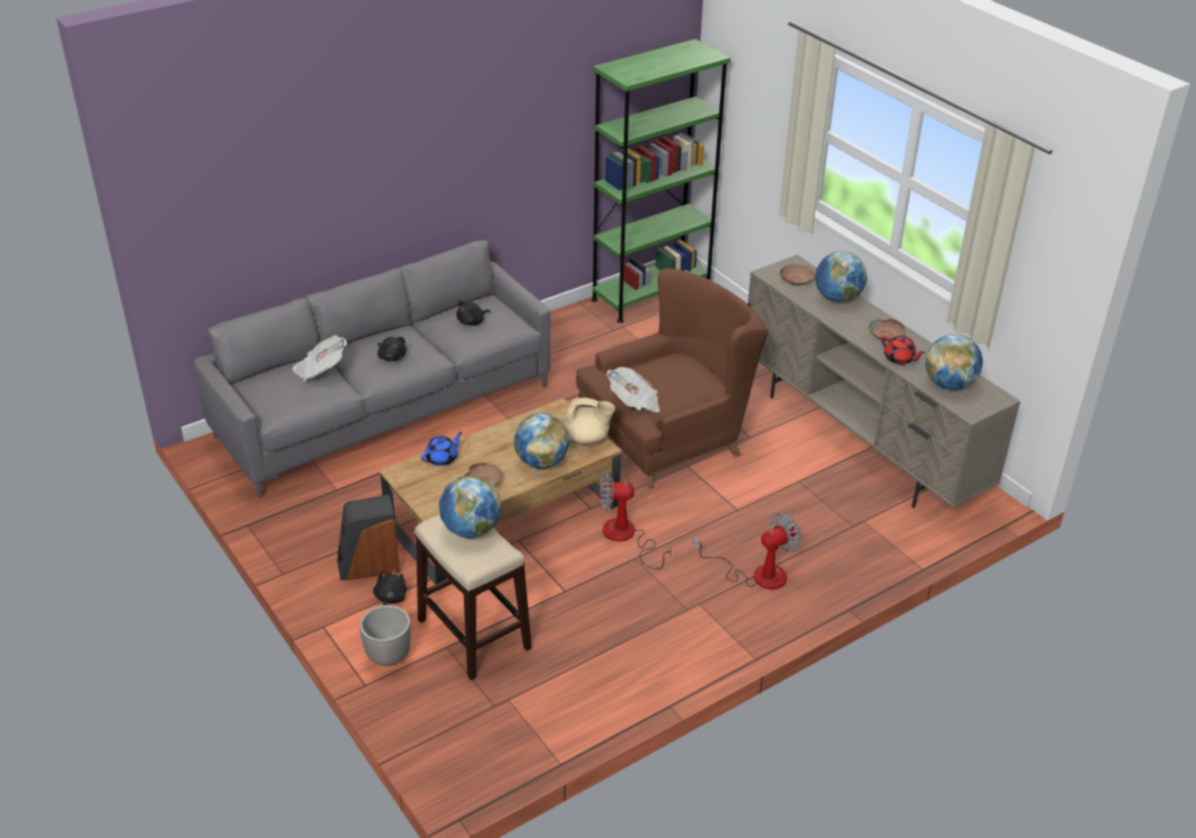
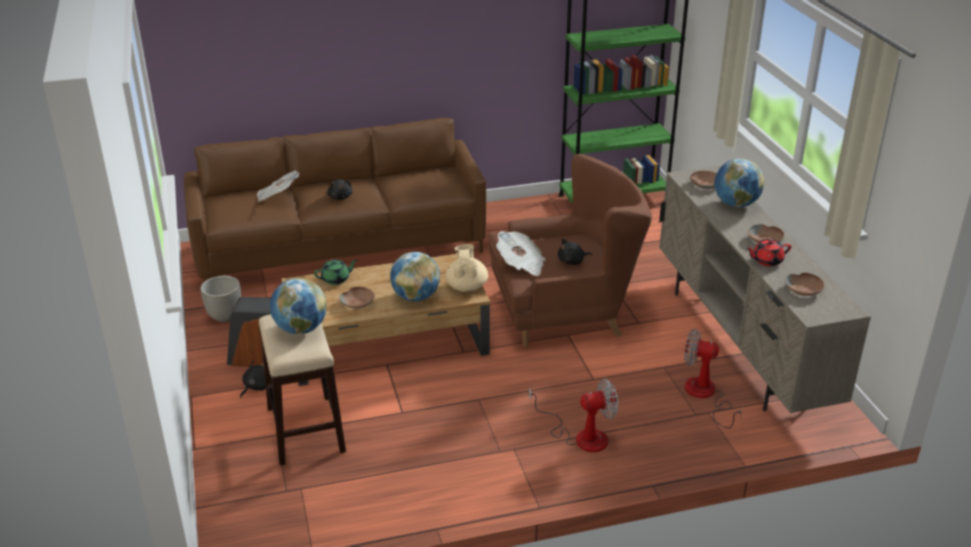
camera: 20 degrees right, 5 degrees down
grey sofa [194,240,551,498] -> brown sofa [184,118,486,283]
planter [359,605,411,666] -> planter moved to [200,276,241,322]
blue teapot [421,432,462,466] -> green teapot [314,259,357,285]
black plush toy [456,300,490,326] -> black plush toy moved to [558,239,592,265]
beige teapot [564,398,615,444] -> beige teapot turned 120 degrees counterclockwise [446,244,488,292]
fan [599,471,671,569] -> fan moved to [684,329,743,428]
red teapot [881,336,925,365] -> red teapot turned 105 degrees clockwise [746,239,791,266]
globe [925,334,983,390] -> brown bowl [785,273,825,296]

